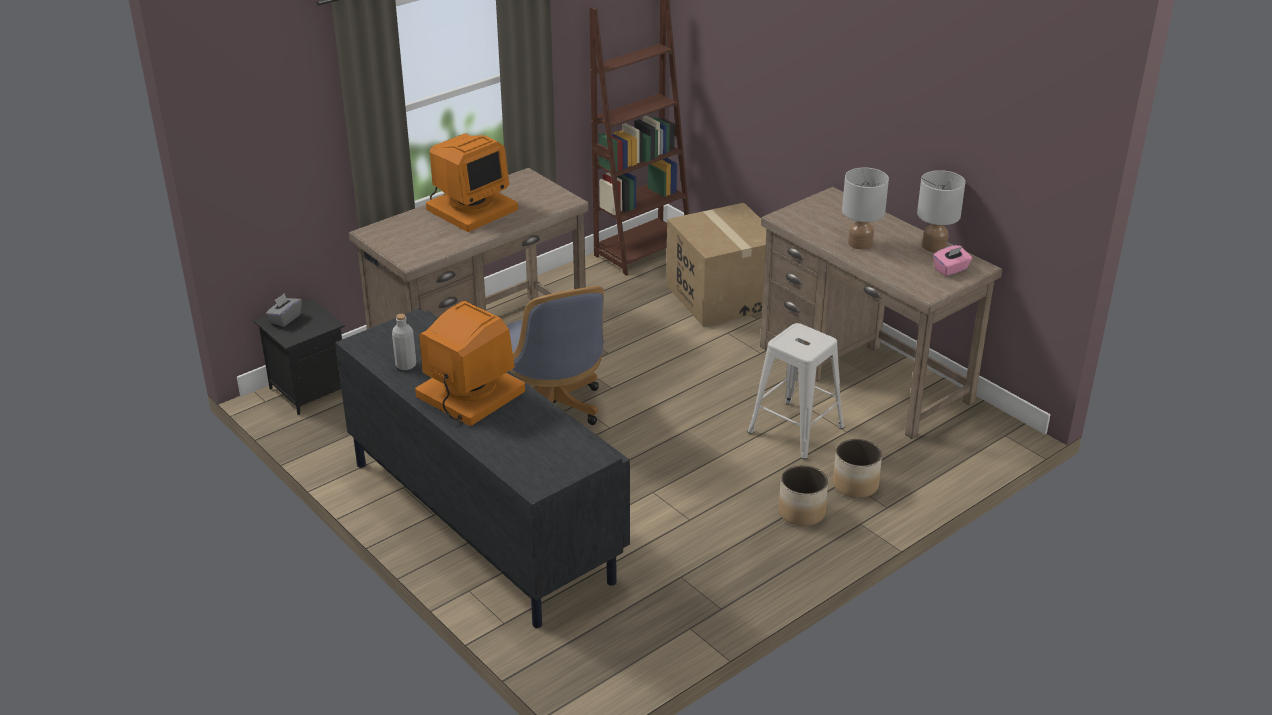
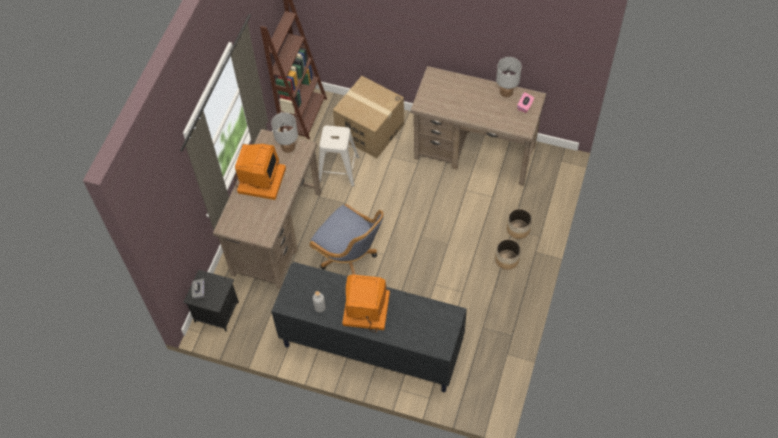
camera: 30 degrees left, 25 degrees up
white stool [748,323,844,459] -> white stool moved to [319,126,359,186]
grey table lamp [842,167,889,249] -> grey table lamp moved to [271,113,298,153]

